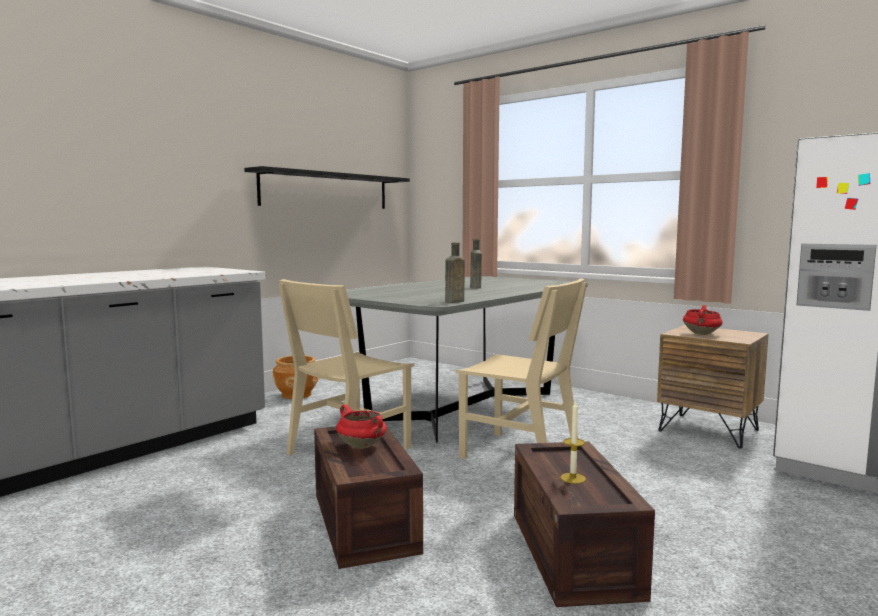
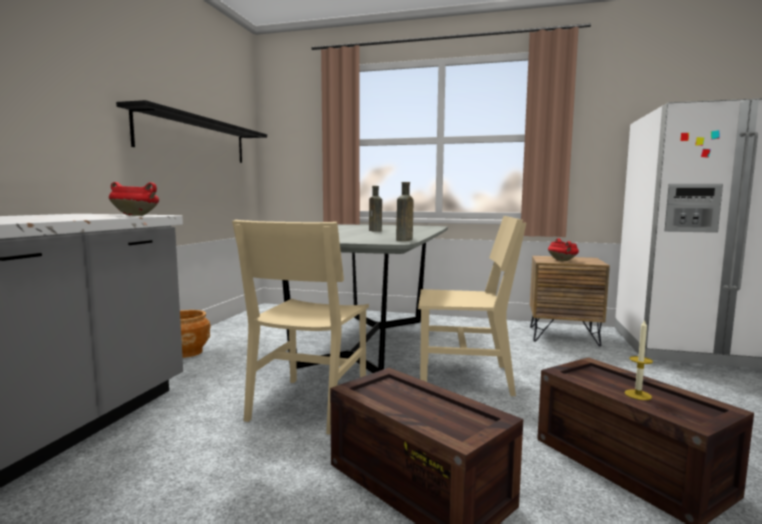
camera: 25 degrees left, 0 degrees up
red cooking pot [336,405,387,449] -> red cooking pot moved to [109,182,159,216]

